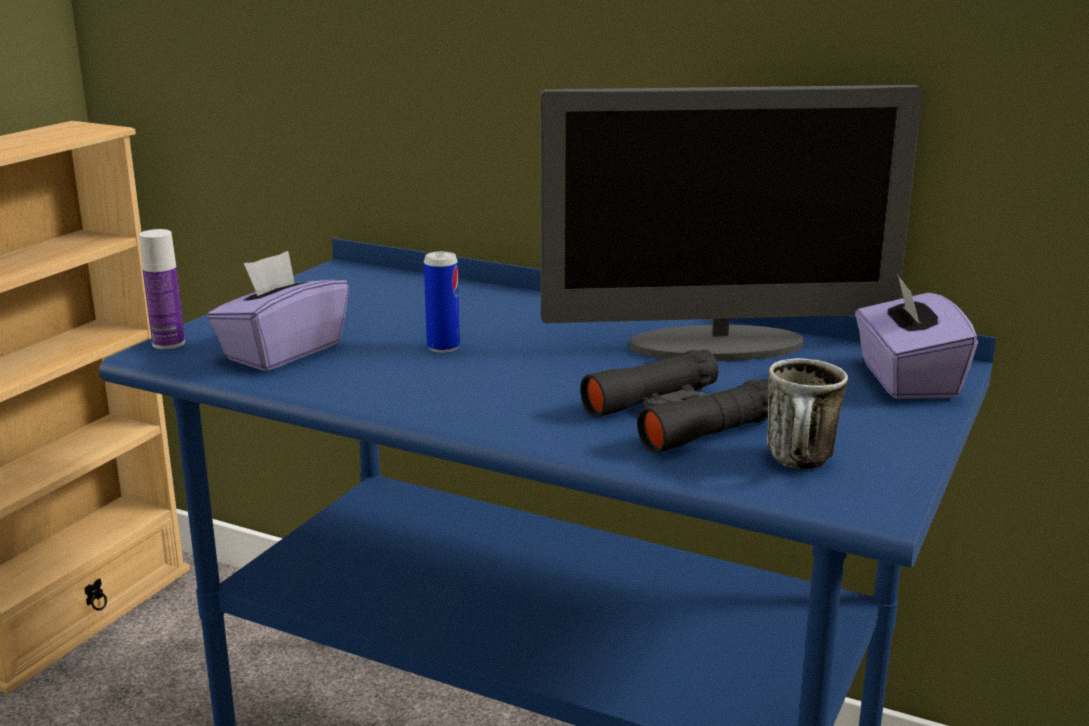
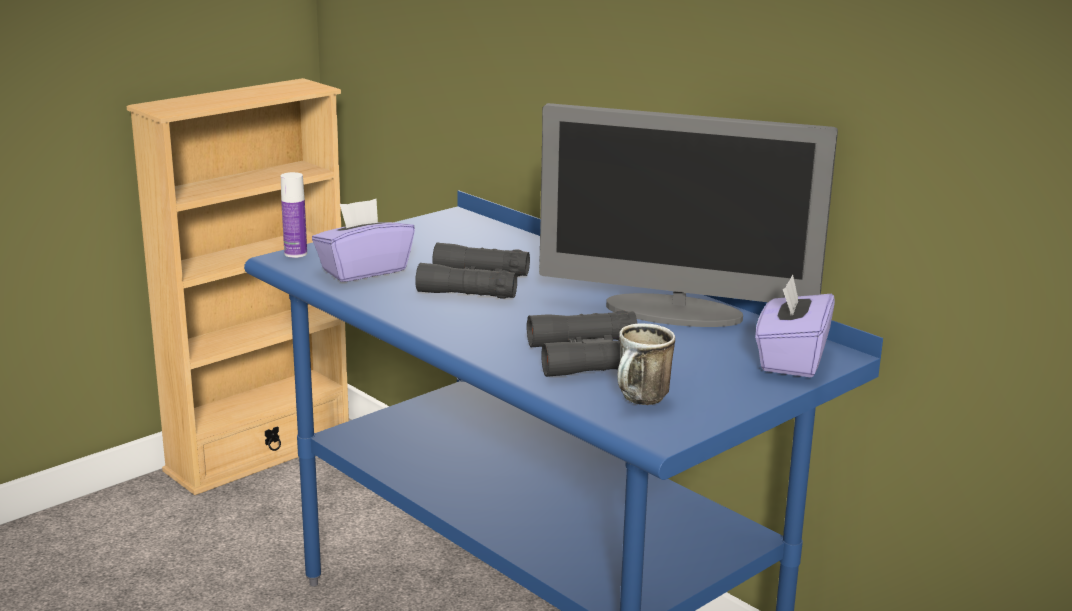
camera: 20 degrees right, 0 degrees up
can [424,251,460,353] -> black binoculars [415,242,530,299]

